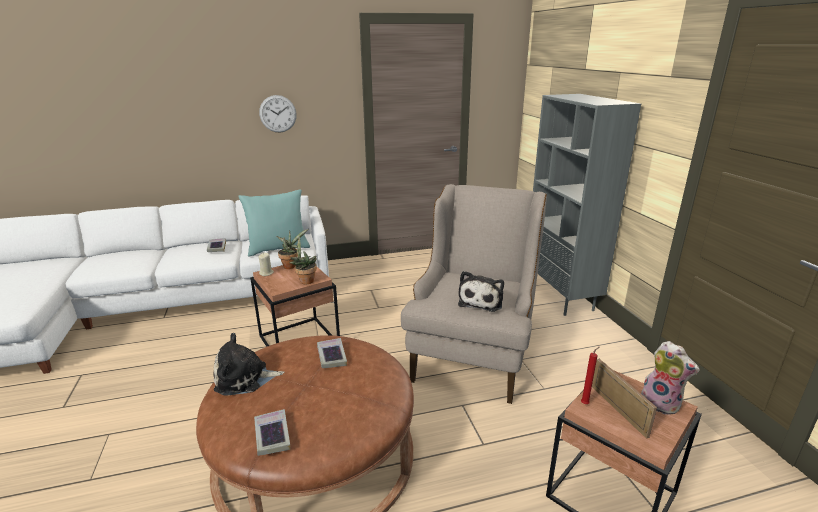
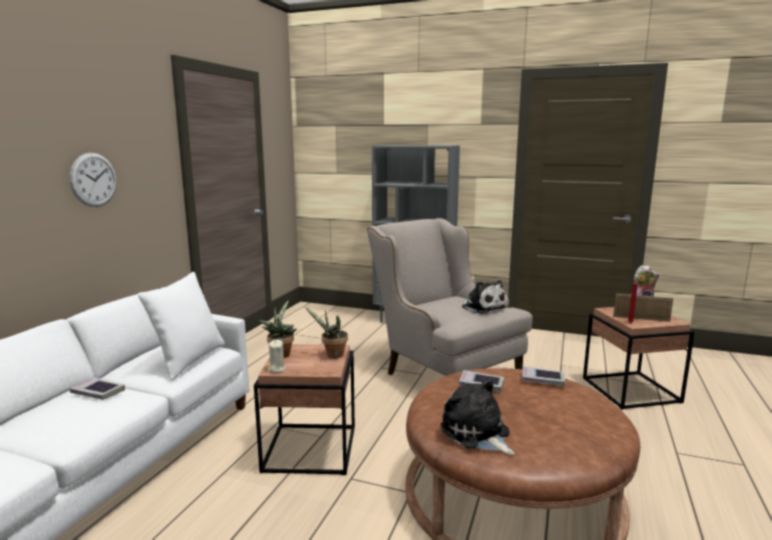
camera: 55 degrees left, 10 degrees down
plush toy [213,333,285,395] -> plush toy turned 120 degrees clockwise [441,378,514,455]
turquoise pillow [238,190,310,257] -> white pillow [138,272,225,381]
book [254,409,290,456] -> book moved to [522,366,565,386]

